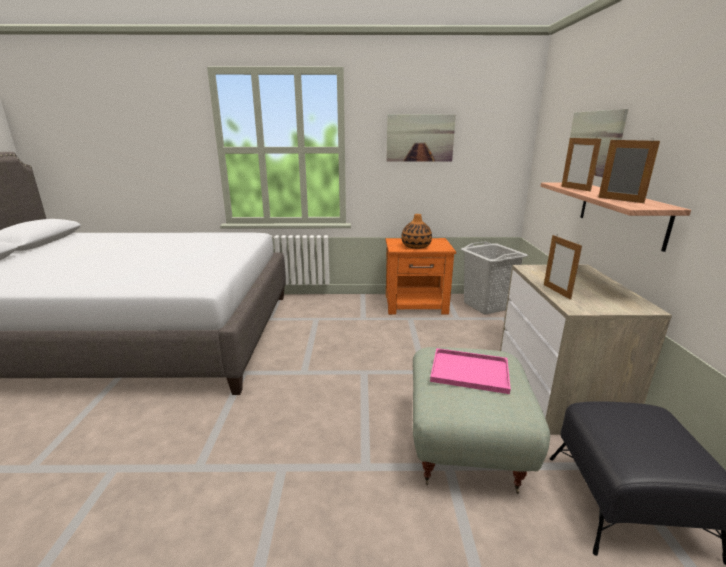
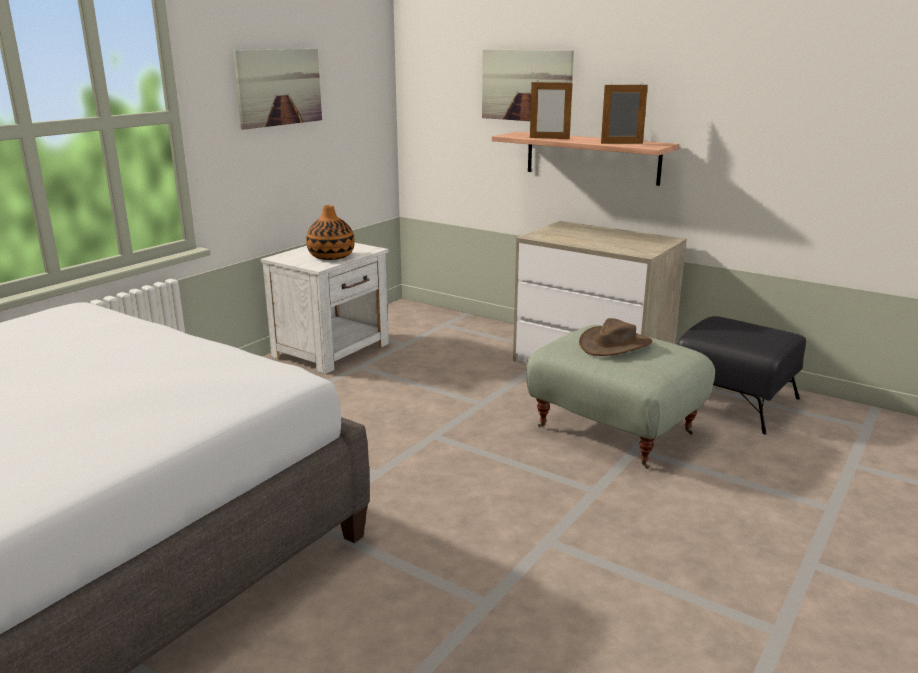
camera: 55 degrees left, 0 degrees up
orange nightstand [386,238,456,315] -> white nightstand [261,243,389,374]
pink tray [430,348,511,394] -> brown hat [579,318,652,356]
grey laundry basket [461,241,528,315] -> none
picture frame [544,235,582,300] -> none

